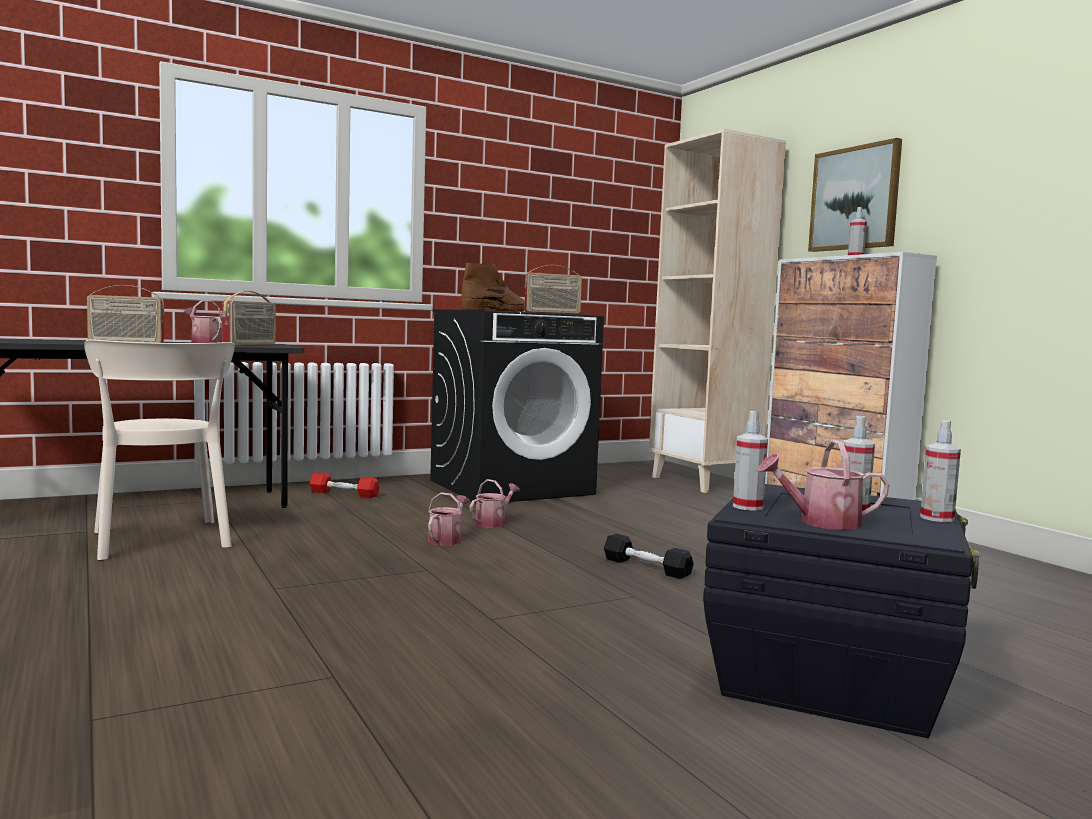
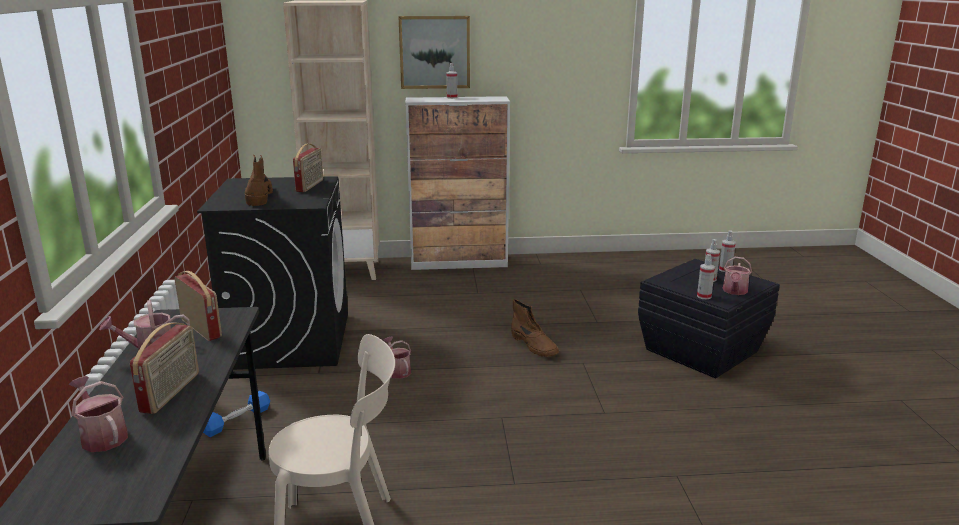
camera: 65 degrees left, 15 degrees up
red dumbbell [310,472,380,498] -> blue dumbbell [203,391,270,437]
watering can [428,492,470,545] -> watering can moved to [68,376,128,452]
black dumbbell [604,534,694,579] -> brown boot [511,299,559,357]

